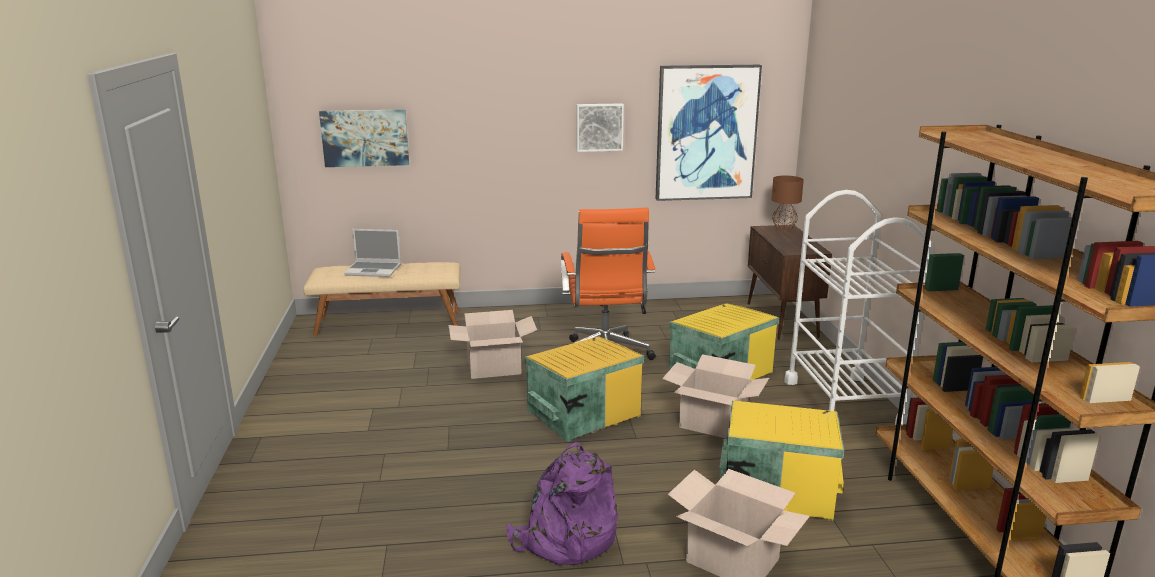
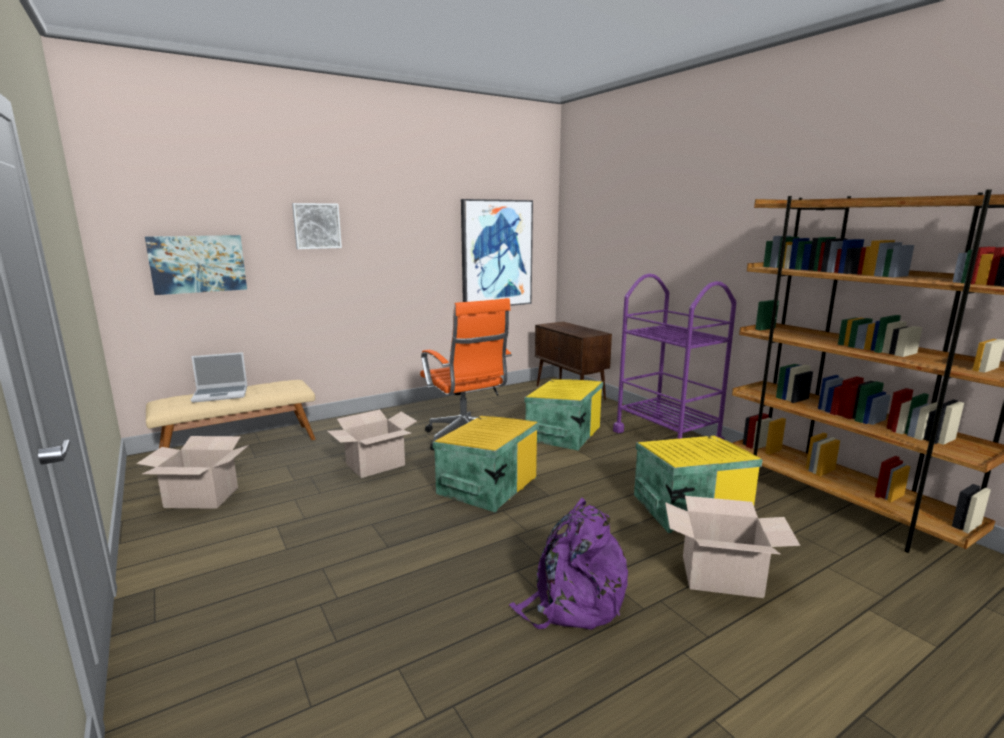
camera: 25 degrees left, 5 degrees down
picture [577,103,624,152] -> picture moved to [292,203,342,249]
cardboard box [662,354,769,439] -> cardboard box moved to [136,436,249,509]
brown table lamp [771,176,804,232] -> none
white cart [784,190,934,425] -> purple cart [613,274,736,440]

